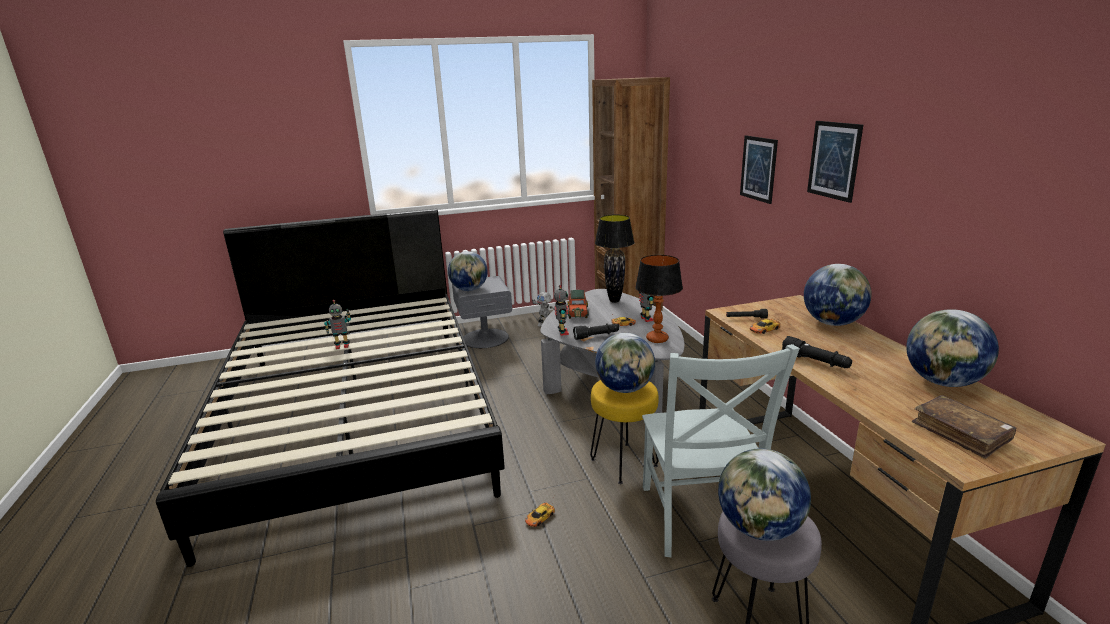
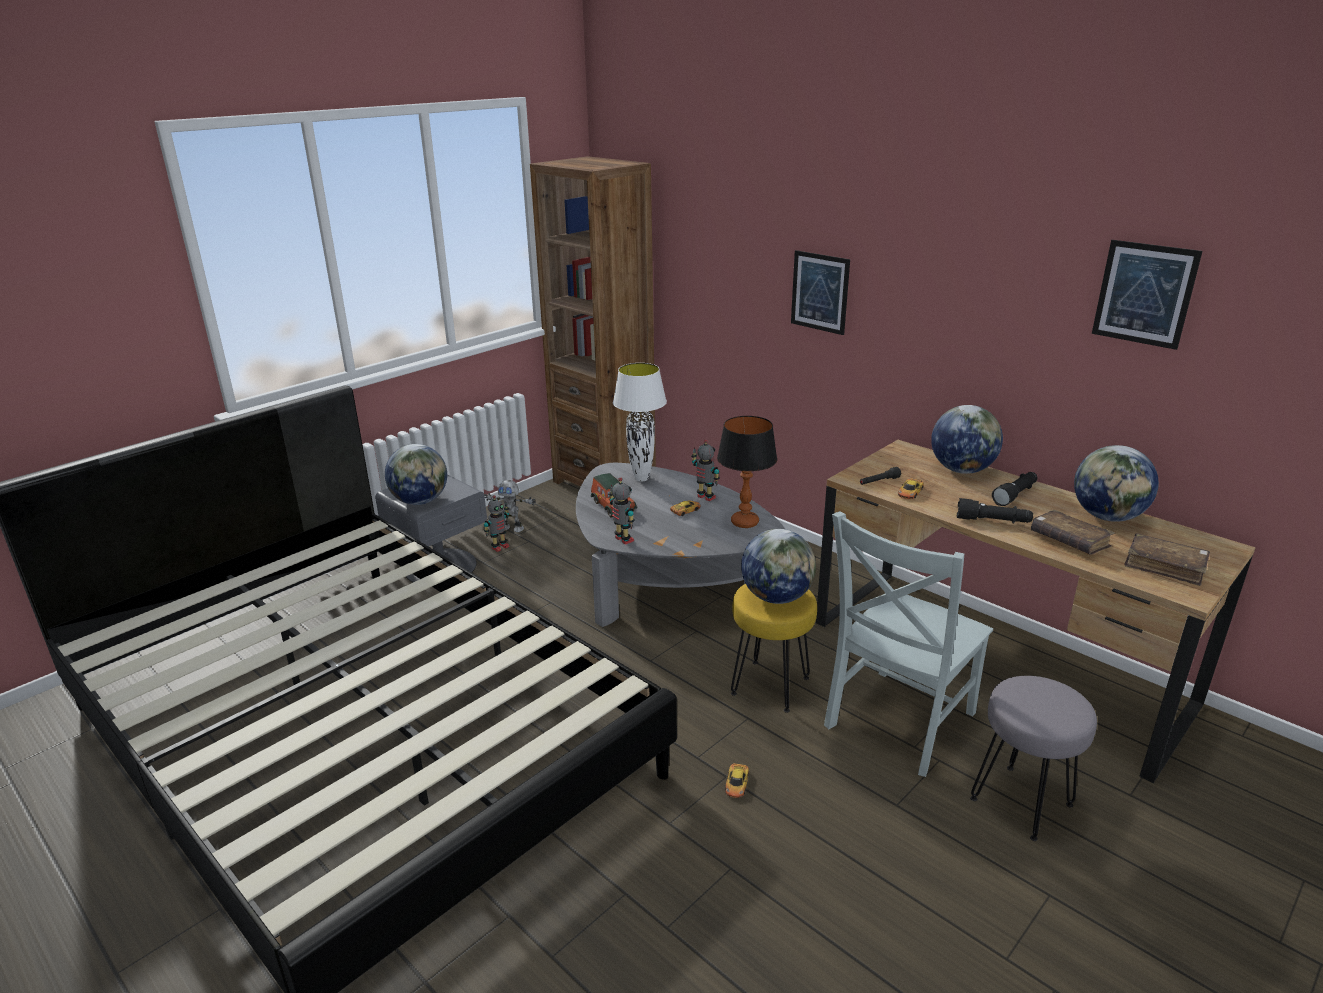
camera: 30 degrees left, 5 degrees up
toy robot [324,300,351,349] -> toy robot moved to [484,495,509,552]
black flashlight [573,323,619,340] -> black flashlight moved to [992,472,1037,506]
black table lamp [595,215,635,303] -> white table lamp [613,363,667,482]
grey chair [642,344,800,557] -> grey chair turned 75 degrees clockwise [824,511,993,777]
globe [718,448,811,541] -> none
picture [807,121,863,203] -> picture moved to [1092,240,1203,350]
none -> brown book [1031,510,1115,555]

